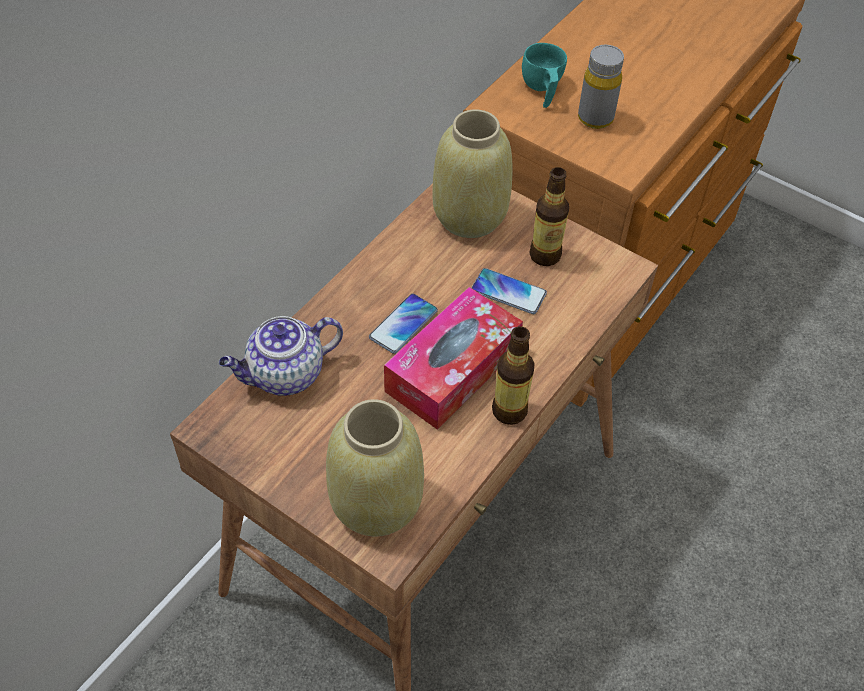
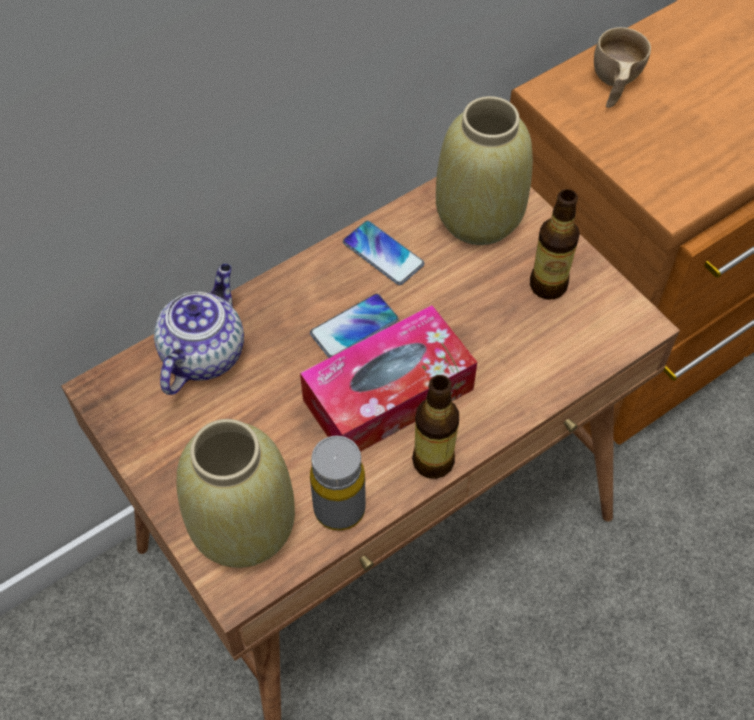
camera: 20 degrees right, 5 degrees up
teapot [219,316,343,396] -> teapot turned 120 degrees clockwise [154,264,244,395]
phone [471,268,547,314] -> phone moved to [343,221,425,285]
turquoise cup [522,43,567,108] -> beige cup [594,27,651,108]
grey bottle [578,45,624,129] -> grey bottle moved to [310,436,366,531]

